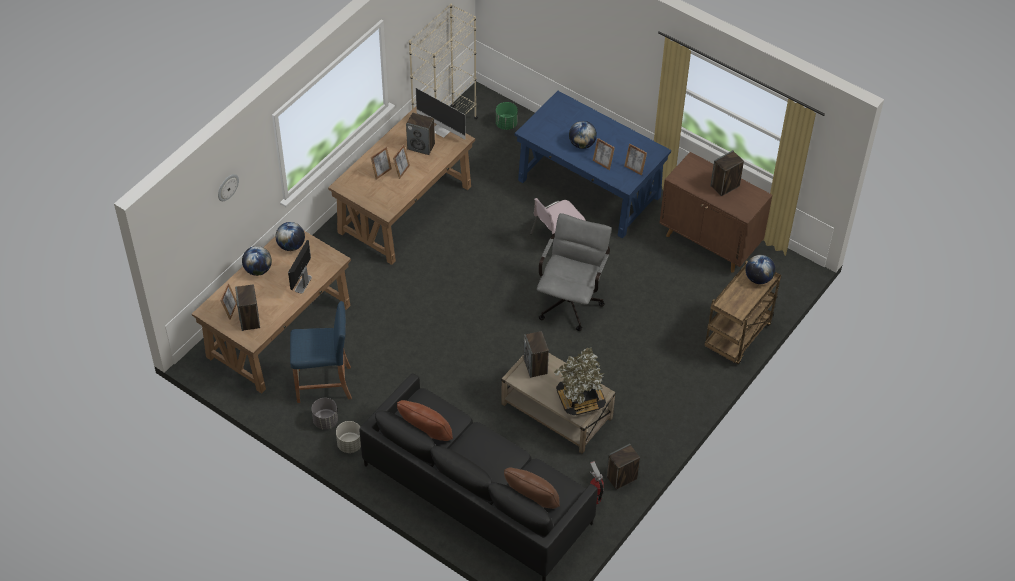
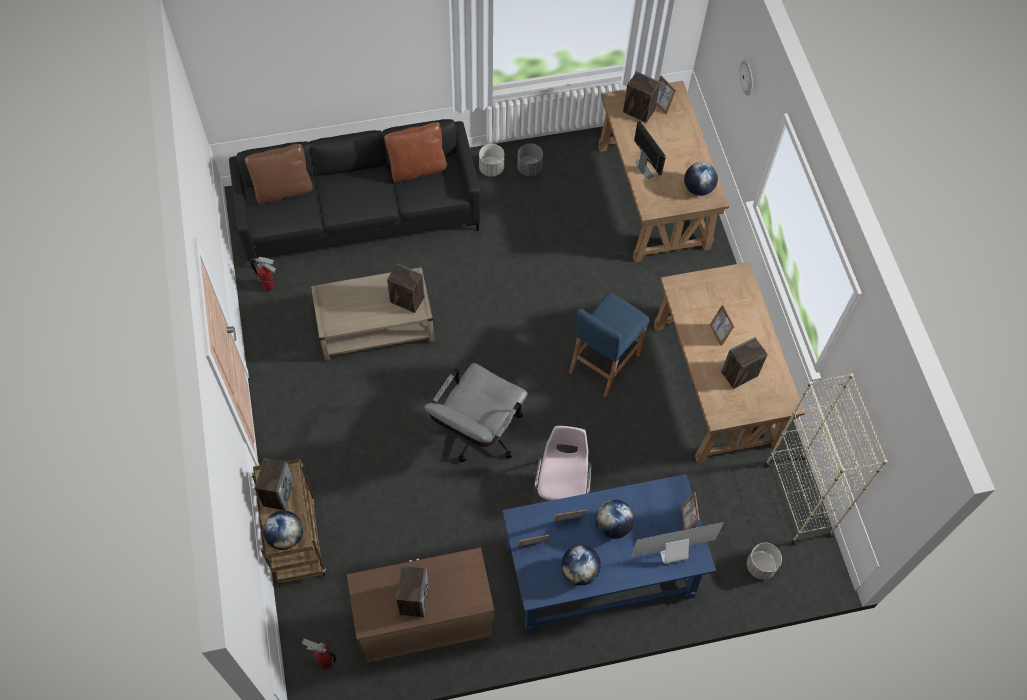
camera: 130 degrees right, 10 degrees up
globe [242,246,272,276] -> globe moved to [561,545,601,585]
blue stool [290,301,352,403] -> blue stool moved to [569,292,649,397]
picture frame [371,147,392,180] -> picture frame moved to [681,492,699,530]
monitor [416,88,466,139] -> monitor moved to [632,522,724,564]
green planter [496,102,518,130] -> grey planter [747,543,782,580]
grey office chair [537,213,611,331] -> grey office chair turned 60 degrees clockwise [424,363,528,462]
potted plant [554,347,606,415] -> none
speaker [606,444,640,490] -> speaker moved to [255,458,294,511]
none -> fire extinguisher [301,638,336,669]

